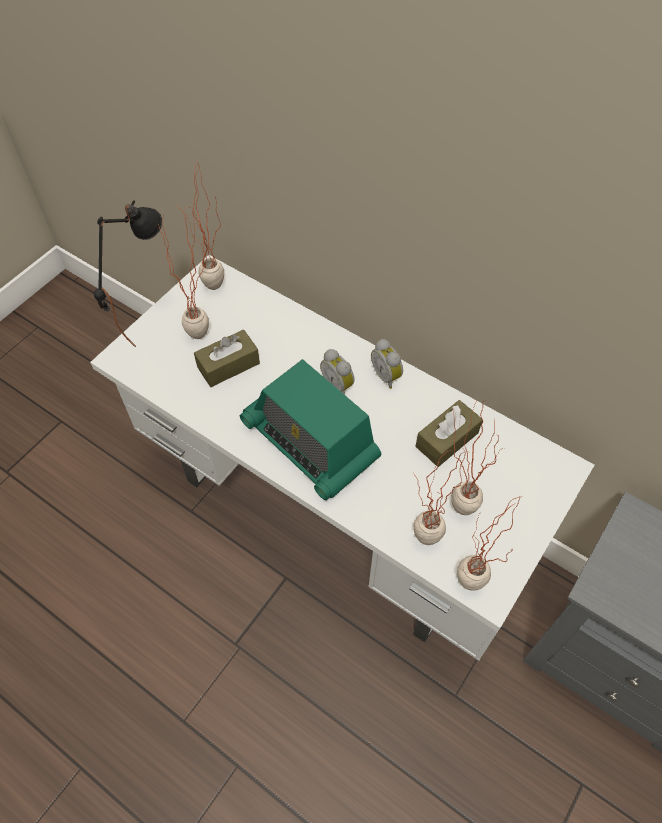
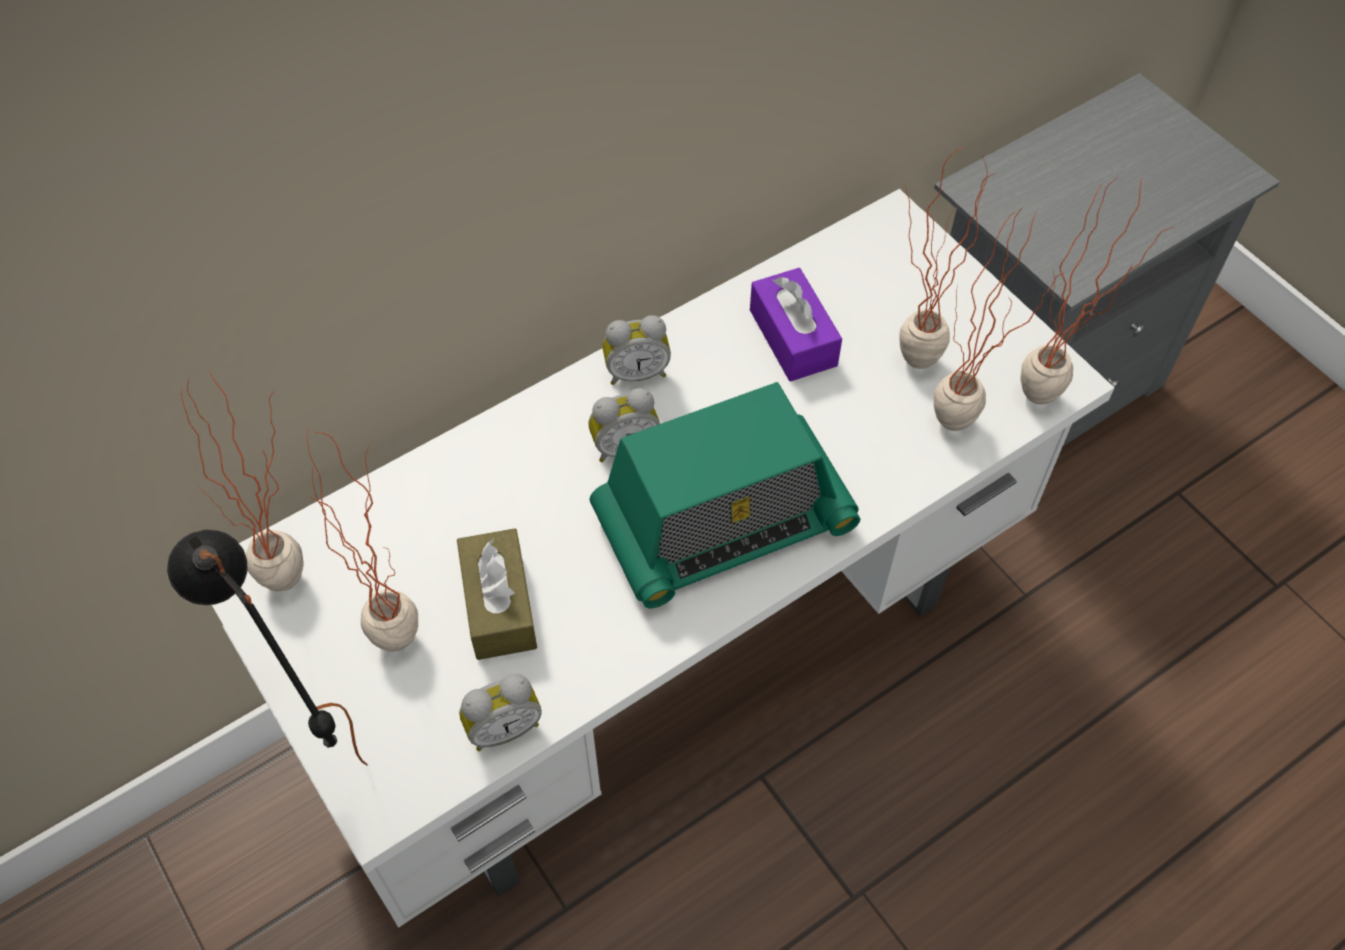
camera: 70 degrees left, 0 degrees up
brown tissue box [415,400,482,467] -> purple tissue box [750,268,842,381]
none -> alarm clock [459,674,542,751]

